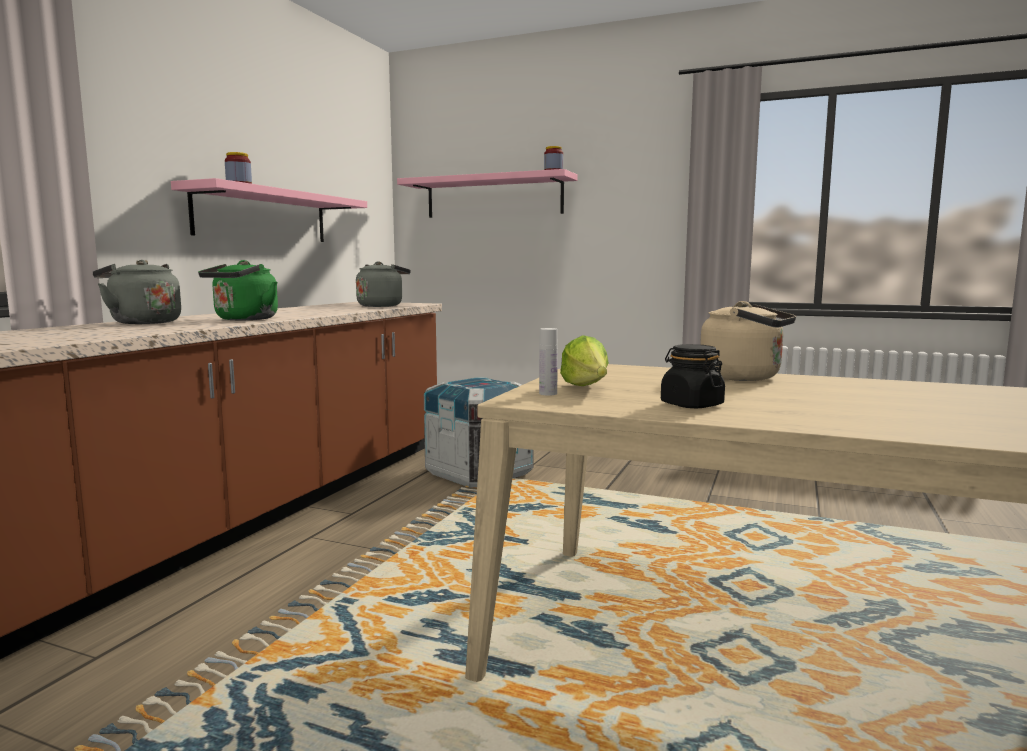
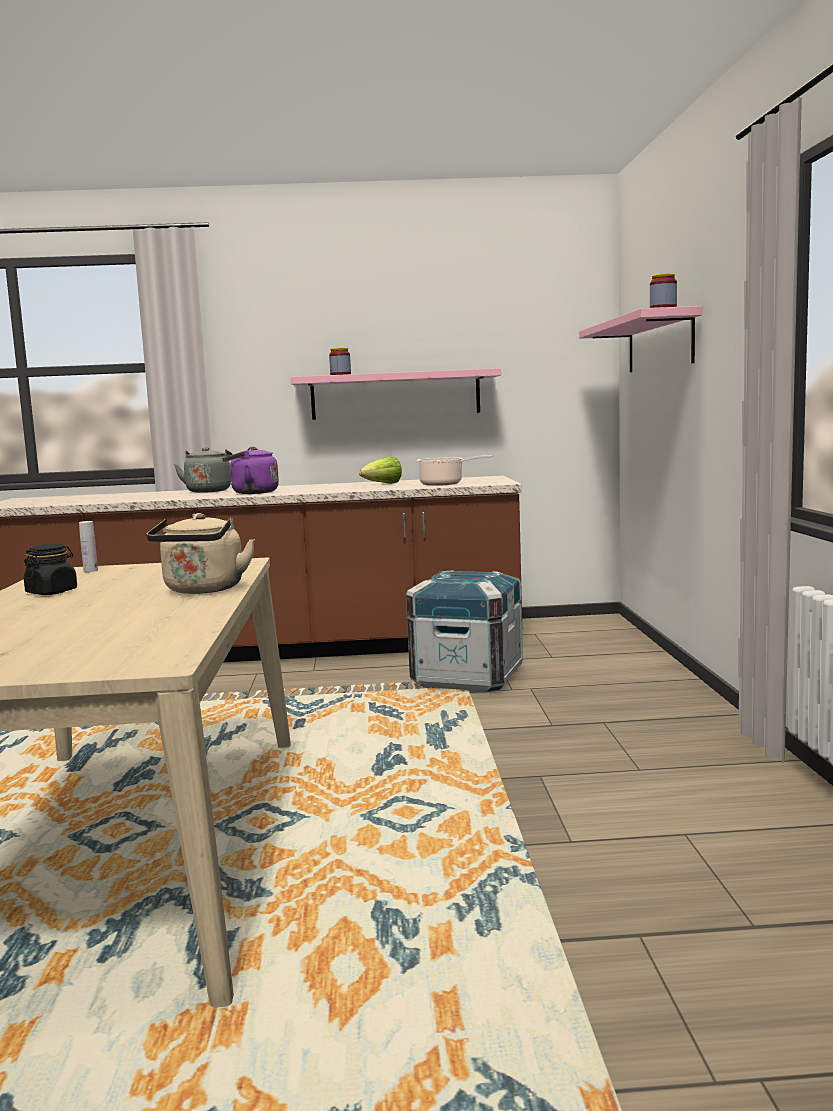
camera: 65 degrees right, 0 degrees up
green kettle [198,260,278,320] -> purple kettle [222,447,279,494]
grey kettle [356,261,411,307] -> cooking pot [417,455,492,486]
lettuce [560,335,609,386] -> lettuce moved to [359,456,402,484]

